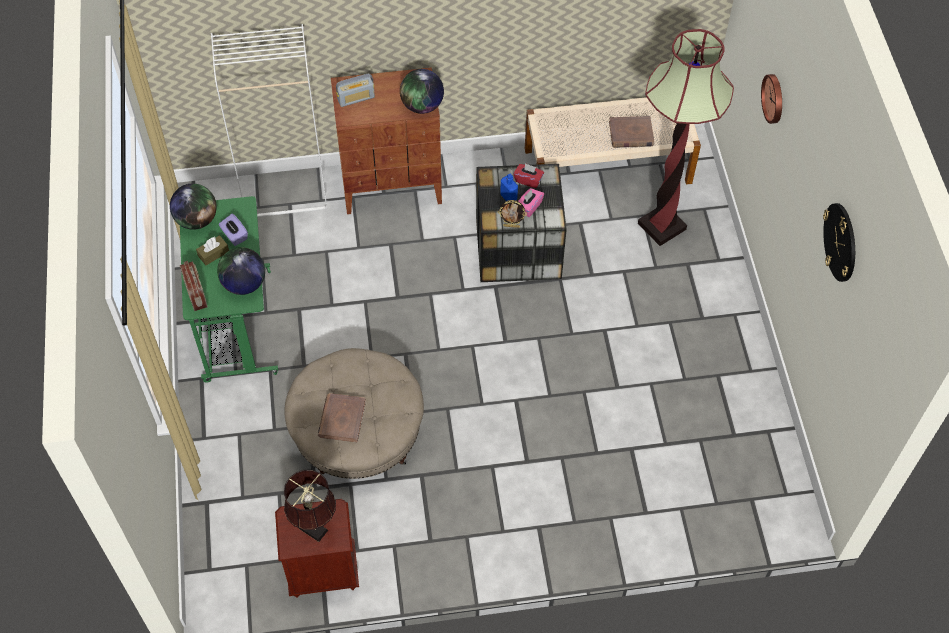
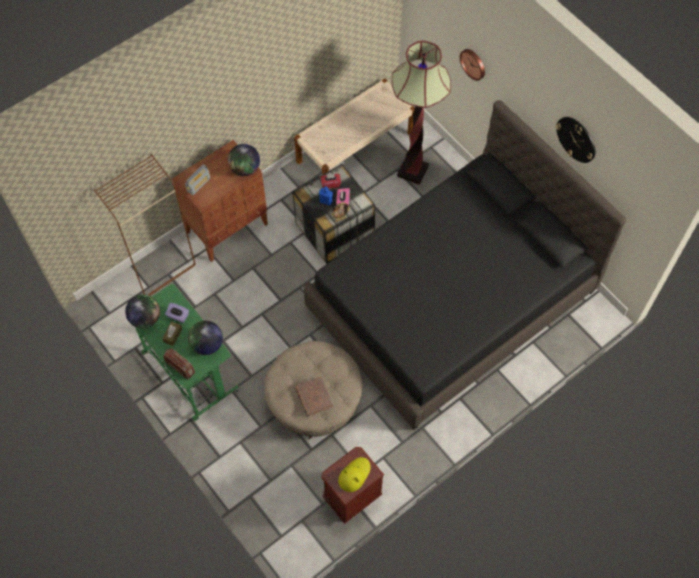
camera: 30 degrees left, 5 degrees up
white clothes rack [211,24,327,217] -> brown clothes rack [93,154,195,296]
brown table lamp [284,470,336,542] -> yellow hat [338,457,370,492]
brown book [609,116,654,148] -> none
none -> black bed [304,100,626,430]

